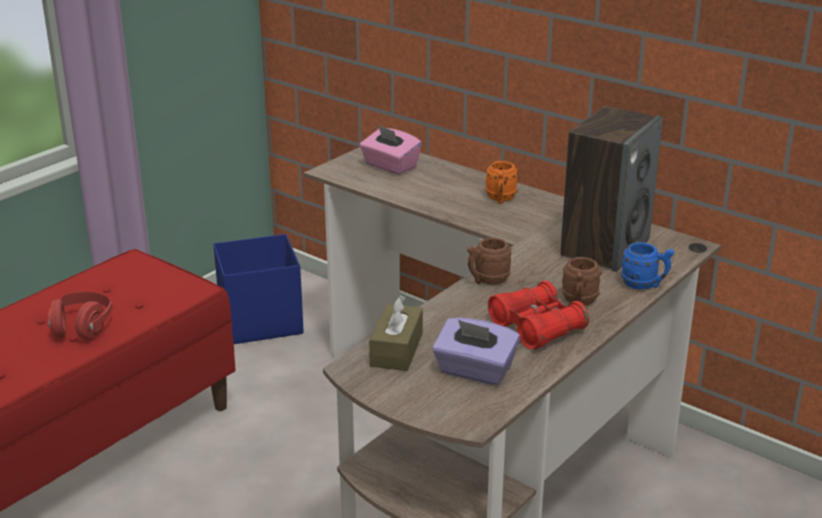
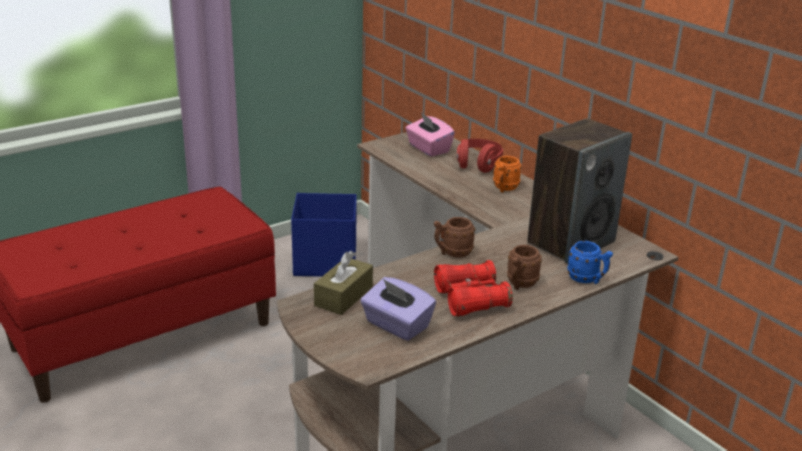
camera: 15 degrees right, 0 degrees up
red headphones [48,292,112,340] -> red headphones moved to [457,139,503,173]

